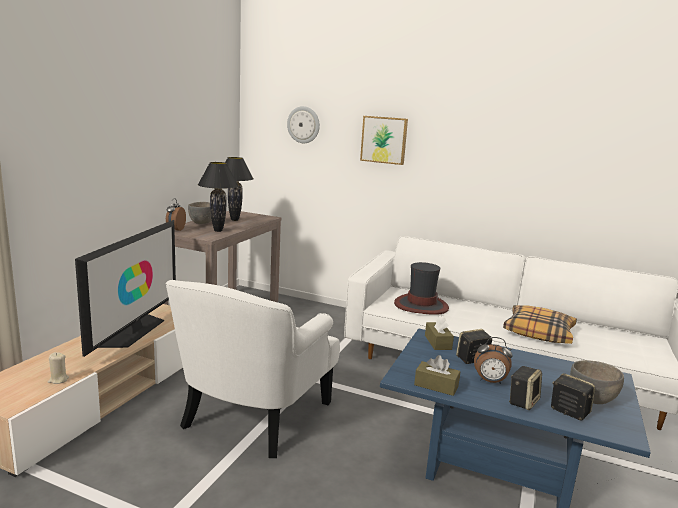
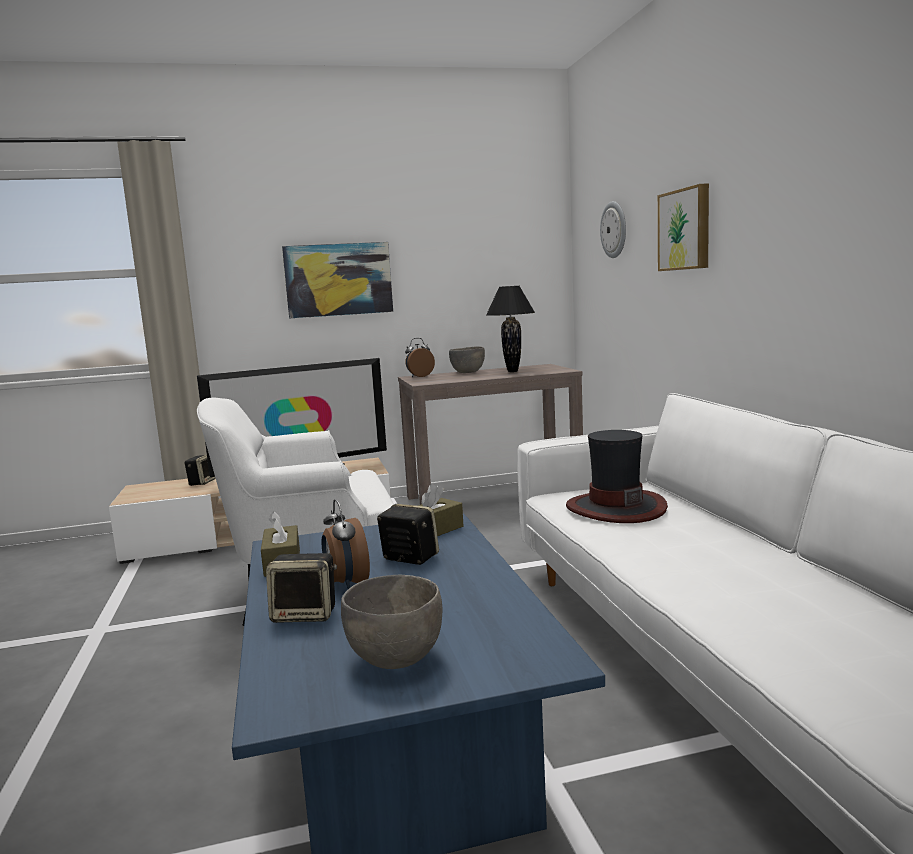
camera: 55 degrees right, 5 degrees down
beige candle [48,352,69,384] -> none
black table lamp [198,162,239,232] -> none
pillow [503,305,577,344] -> none
speaker [551,373,595,421] -> speaker moved to [184,454,215,486]
none -> picture [282,242,393,318]

